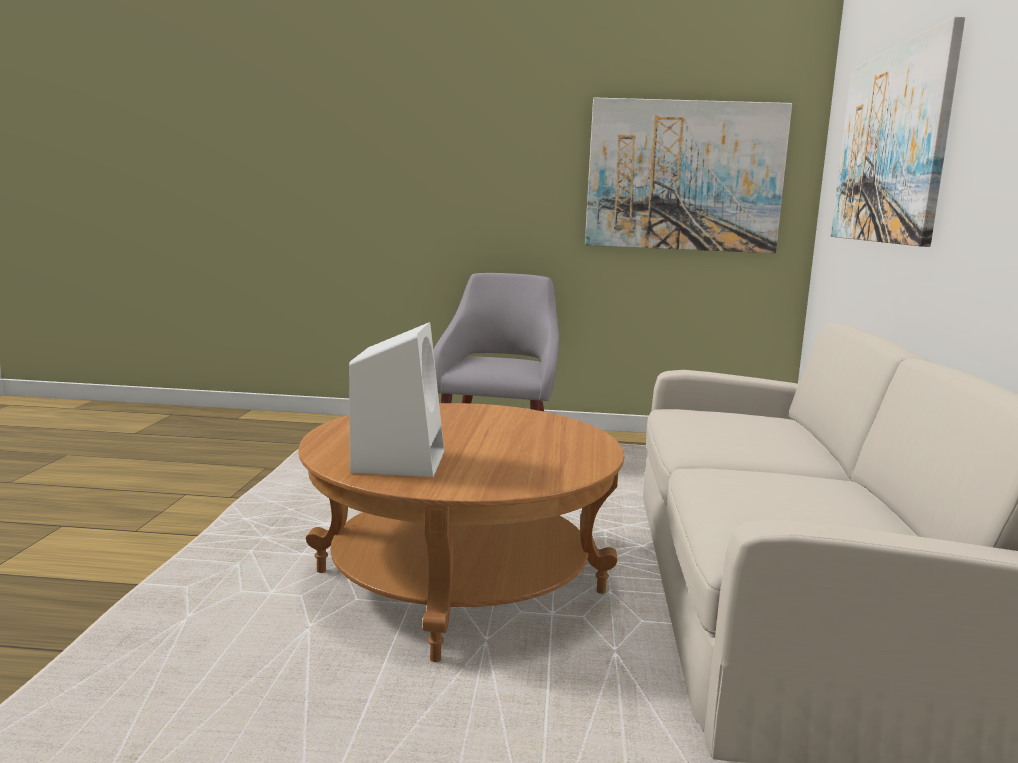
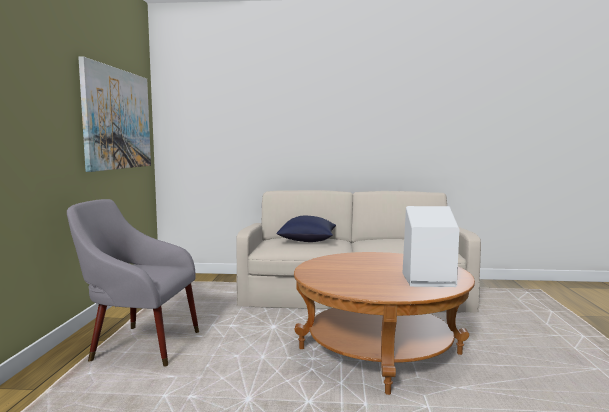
camera: 90 degrees left, 5 degrees down
picture [831,16,965,247] -> none
none -> blue pillow [276,216,336,242]

